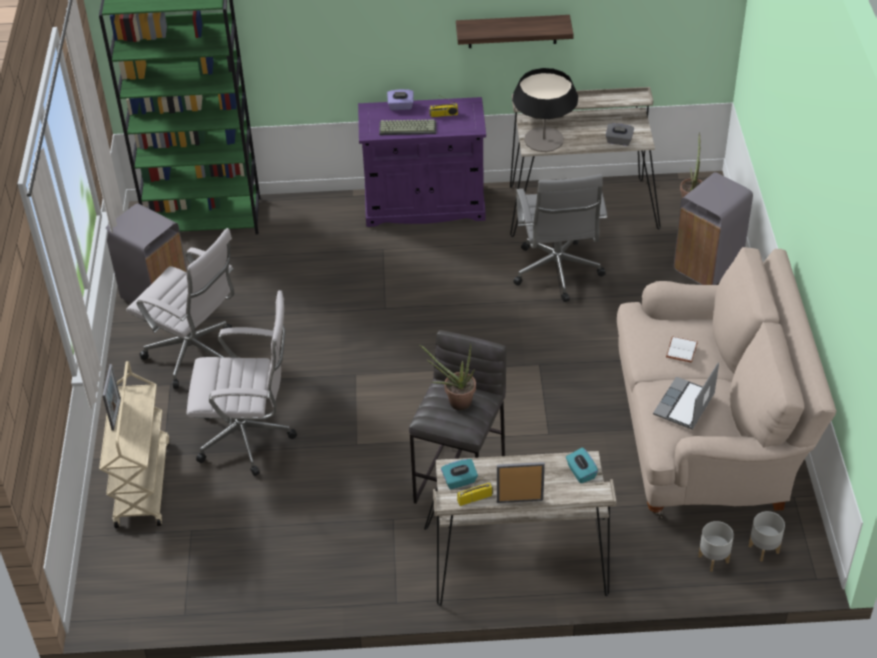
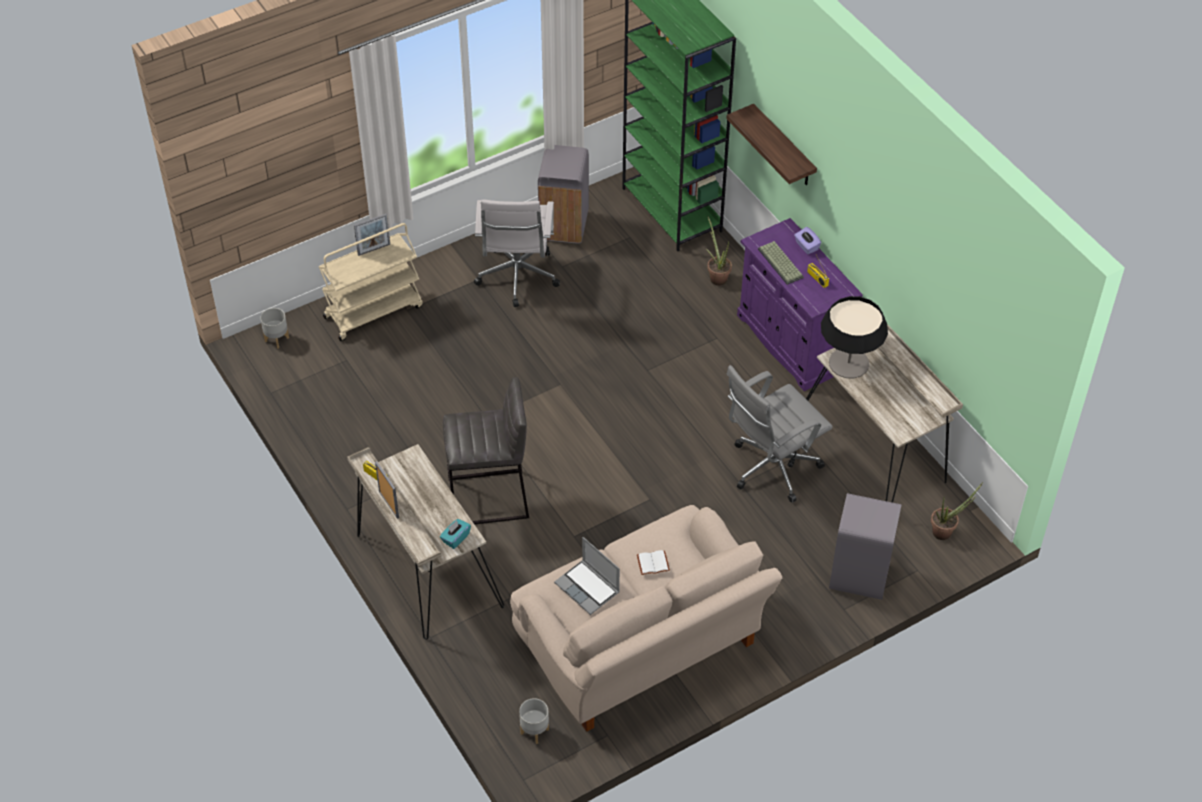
camera: 60 degrees right, 5 degrees up
white office chair [187,290,297,476] -> none
potted plant [419,343,476,410] -> potted plant moved to [706,217,732,286]
turquoise tissue box [441,459,478,489] -> none
shelf [456,15,574,48] -> shelf moved to [727,104,817,185]
grey tissue box [606,123,634,146] -> none
laptop [653,362,719,430] -> laptop turned 135 degrees counterclockwise [554,537,620,615]
grey planter [698,521,734,572] -> grey planter moved to [260,308,289,349]

